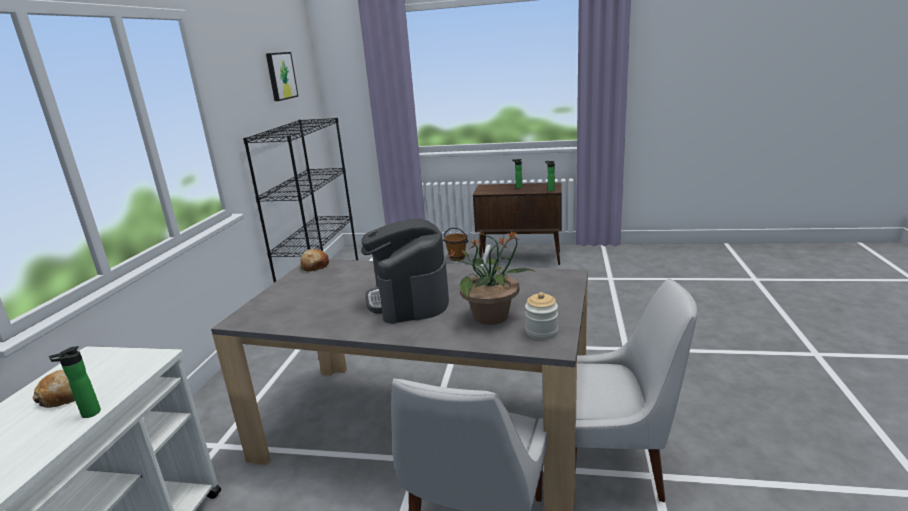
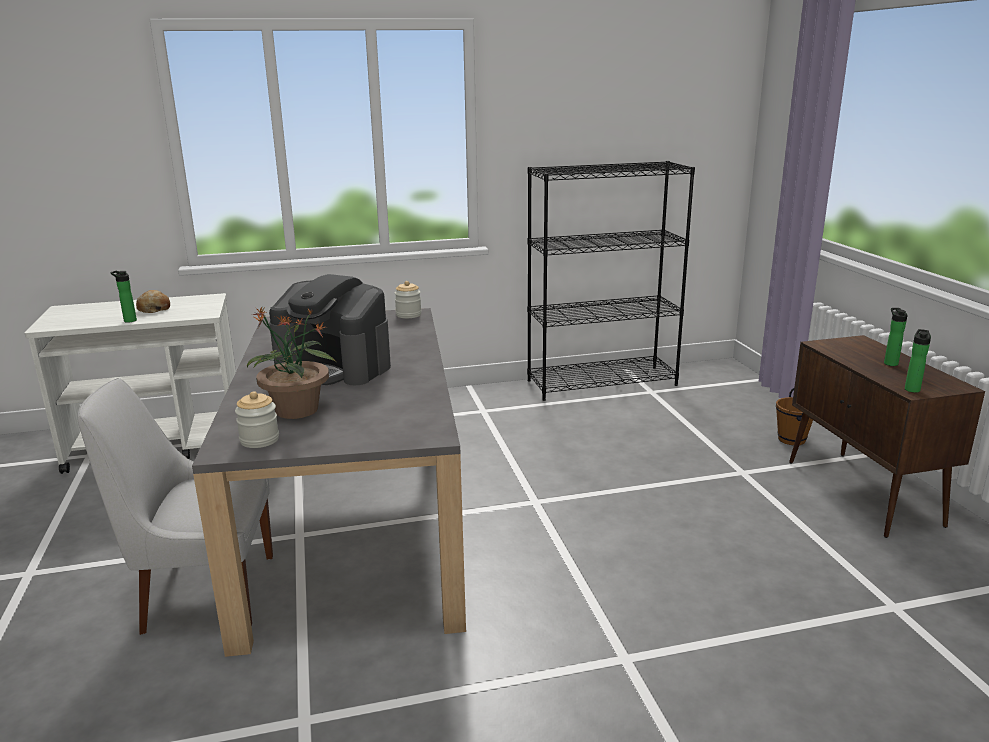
camera: 65 degrees right, 0 degrees up
picture [266,52,298,101] -> none
bread [300,249,329,272] -> jar [394,281,422,318]
coffee machine [361,218,449,324] -> coffee machine turned 120 degrees counterclockwise [269,274,391,385]
white chair [575,279,697,502] -> none

